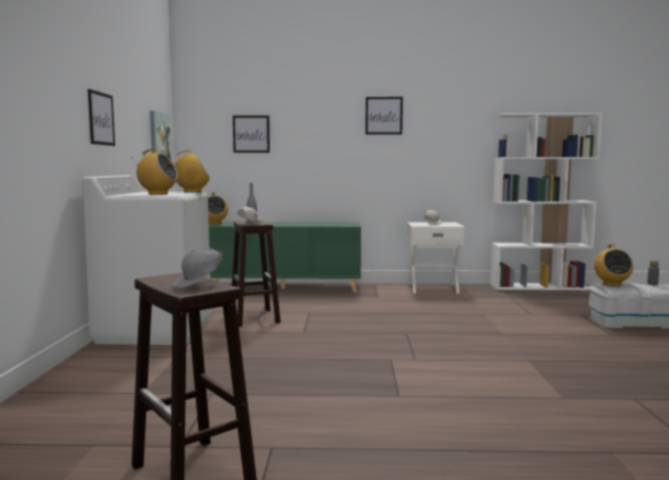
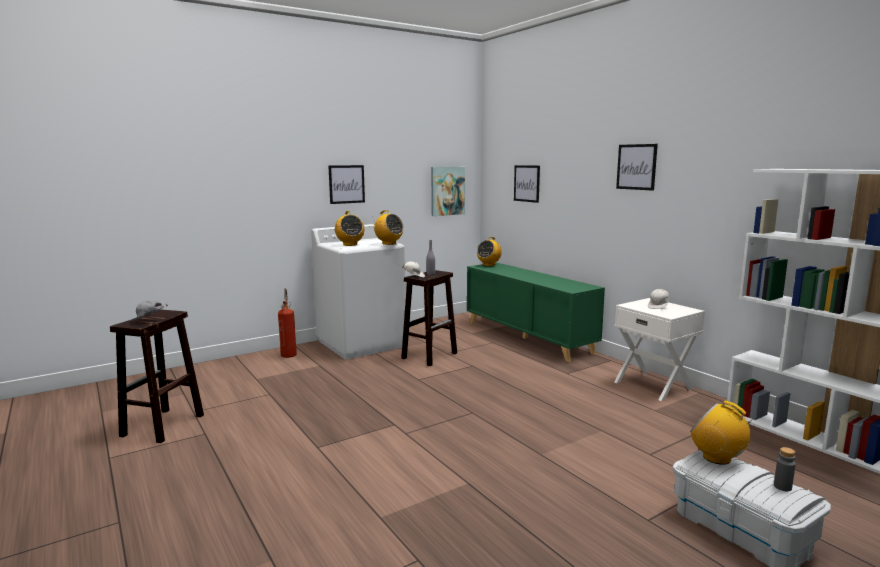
camera: 55 degrees right, 5 degrees up
radio [594,244,633,286] -> radio turned 75 degrees clockwise [690,401,758,465]
none -> fire extinguisher [278,288,297,358]

